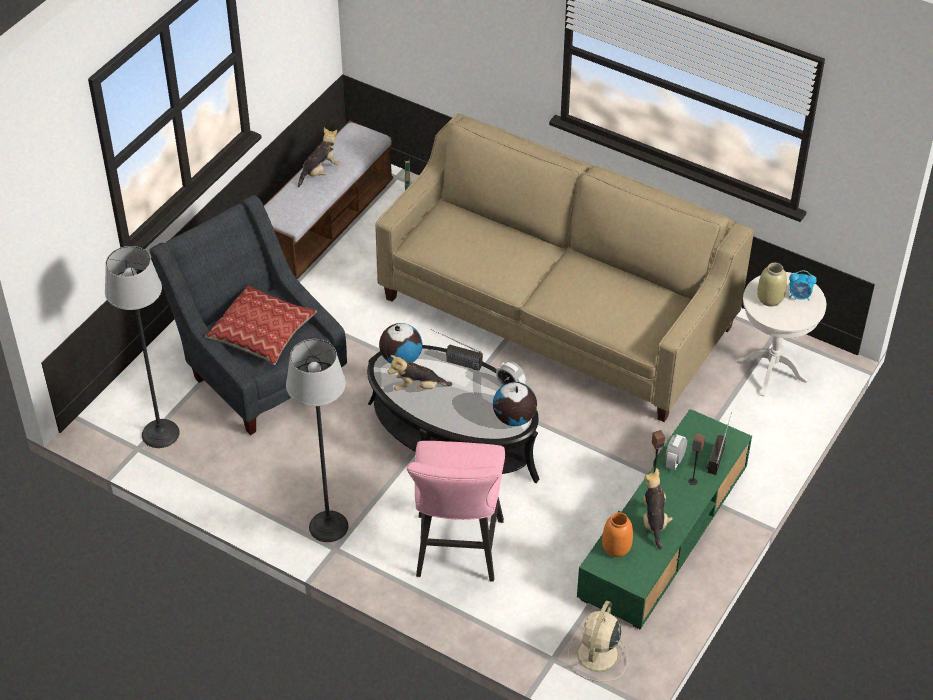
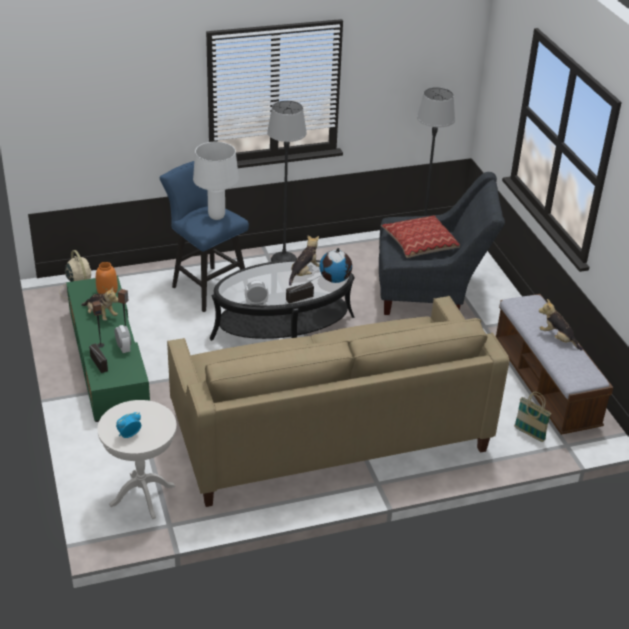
camera: 130 degrees right, 10 degrees down
plush toy [298,128,341,187] -> plush toy turned 135 degrees clockwise [539,299,583,351]
pink stool [407,441,505,581] -> blue stool [160,161,249,312]
globe [493,382,537,426] -> none
beige vase [757,263,787,307] -> none
none -> white table lamp [193,142,239,220]

